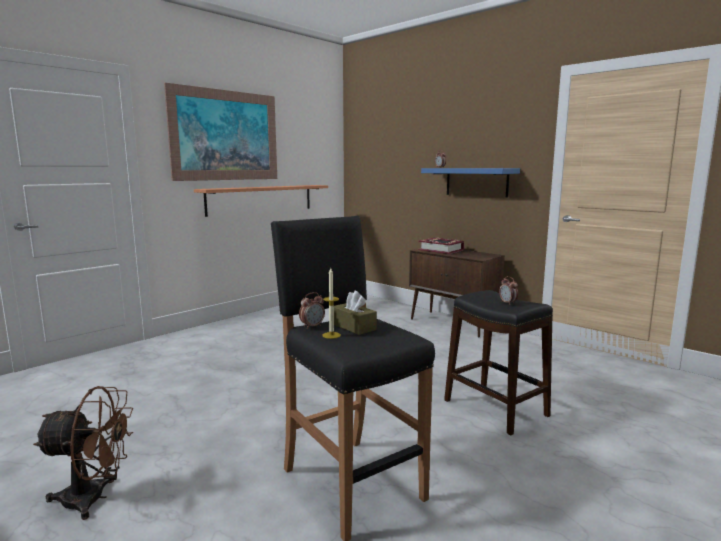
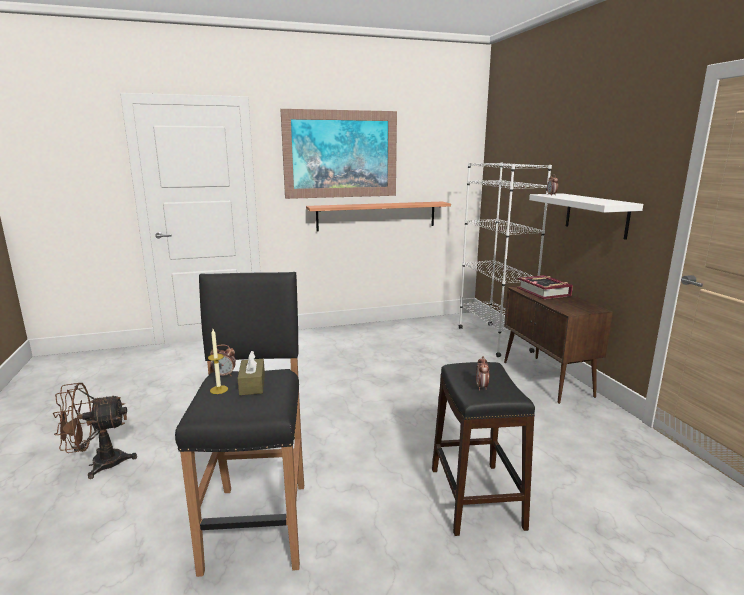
camera: 30 degrees right, 5 degrees up
brown fan [33,386,133,520] -> brown fan turned 135 degrees clockwise [53,383,137,479]
blue shelf [421,168,520,198] -> white shelf [529,193,643,240]
none -> white bookcase [459,162,552,357]

